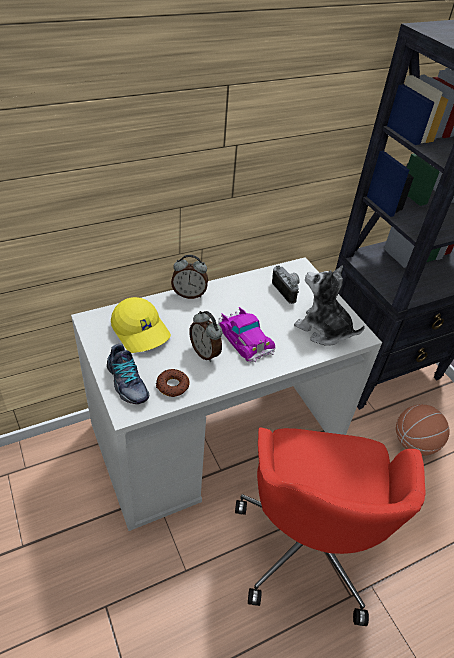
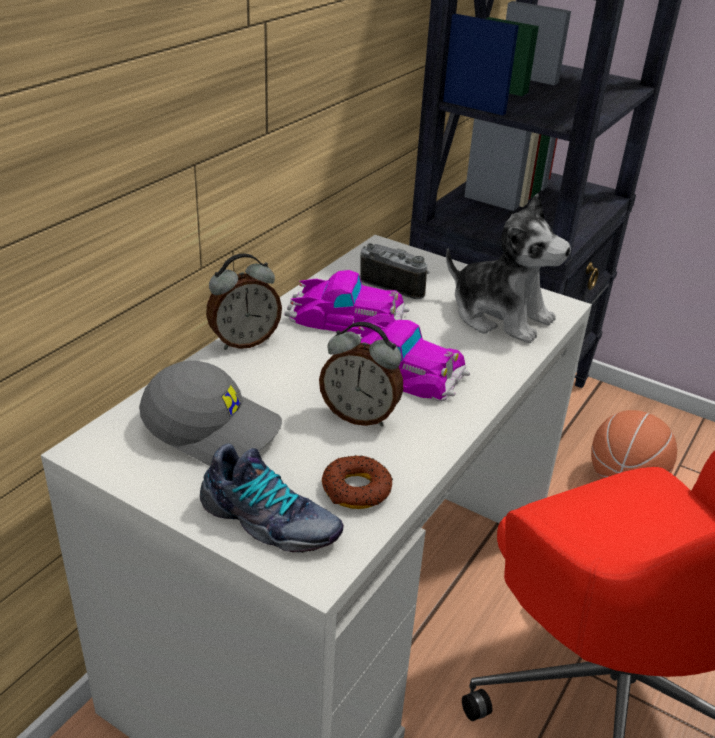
camera: 30 degrees left, 10 degrees down
yellow cap [111,297,171,353] -> grey cap [139,361,282,466]
plush toy [294,265,365,346] -> plush toy turned 150 degrees counterclockwise [446,193,571,343]
none -> toy car [284,270,410,334]

